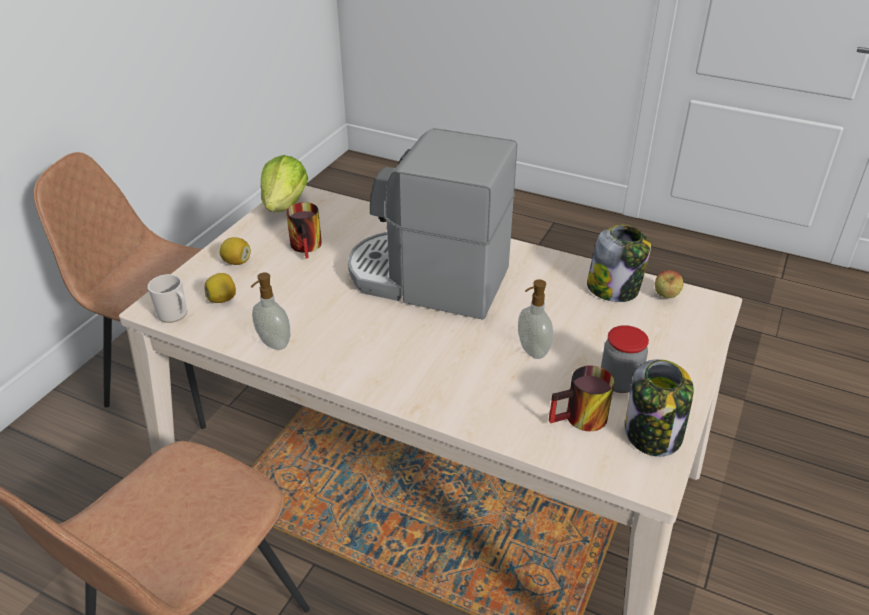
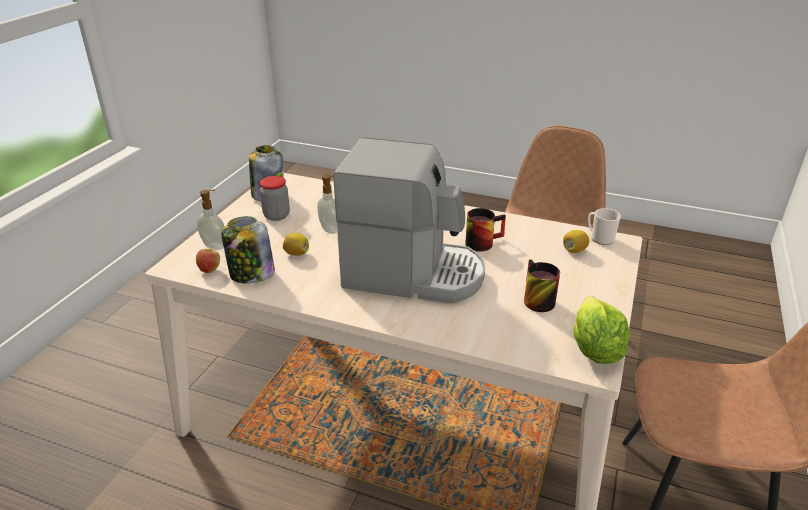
camera: 175 degrees right, 5 degrees down
lemon [220,237,251,265] -> lemon moved to [283,233,309,256]
soap dispenser [251,272,290,350] -> soap dispenser moved to [197,190,225,250]
mug [549,365,614,431] -> mug moved to [465,208,506,251]

